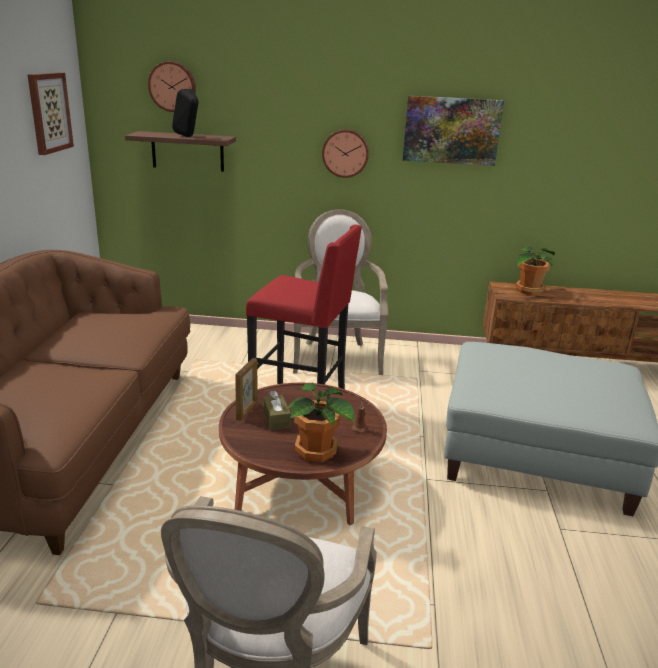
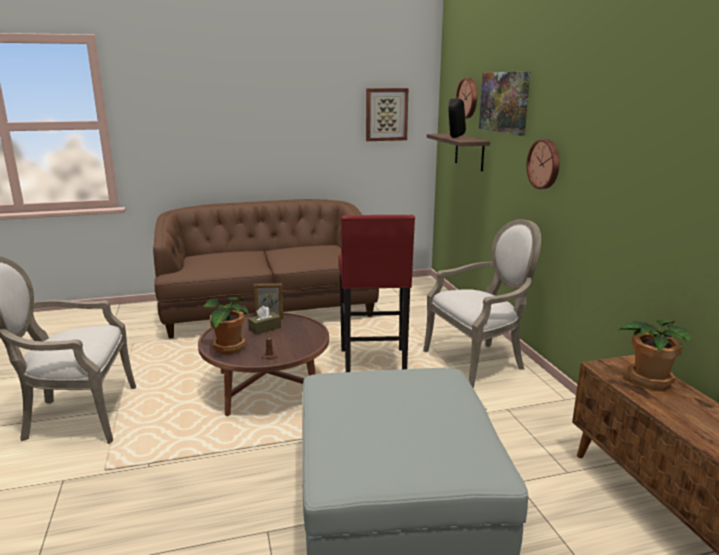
camera: 70 degrees right, 5 degrees down
picture [403,95,504,166] -> picture moved to [479,72,530,136]

